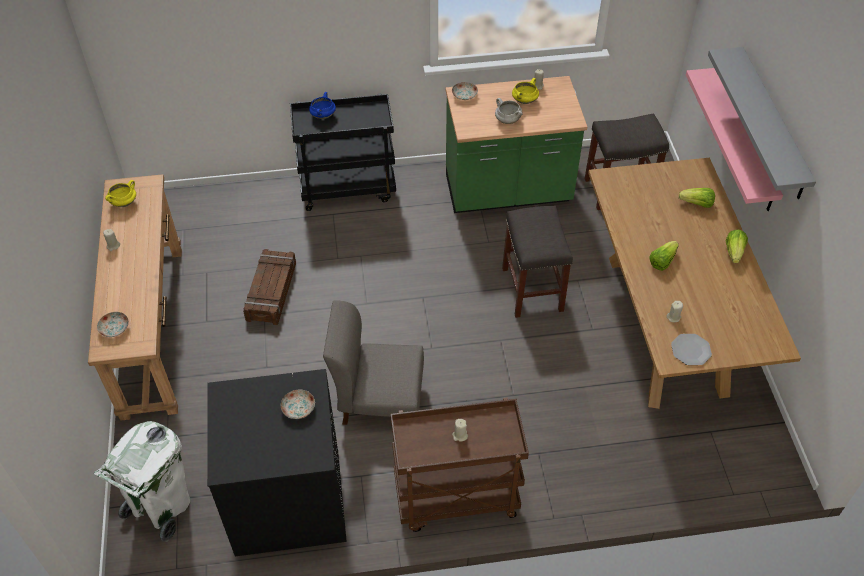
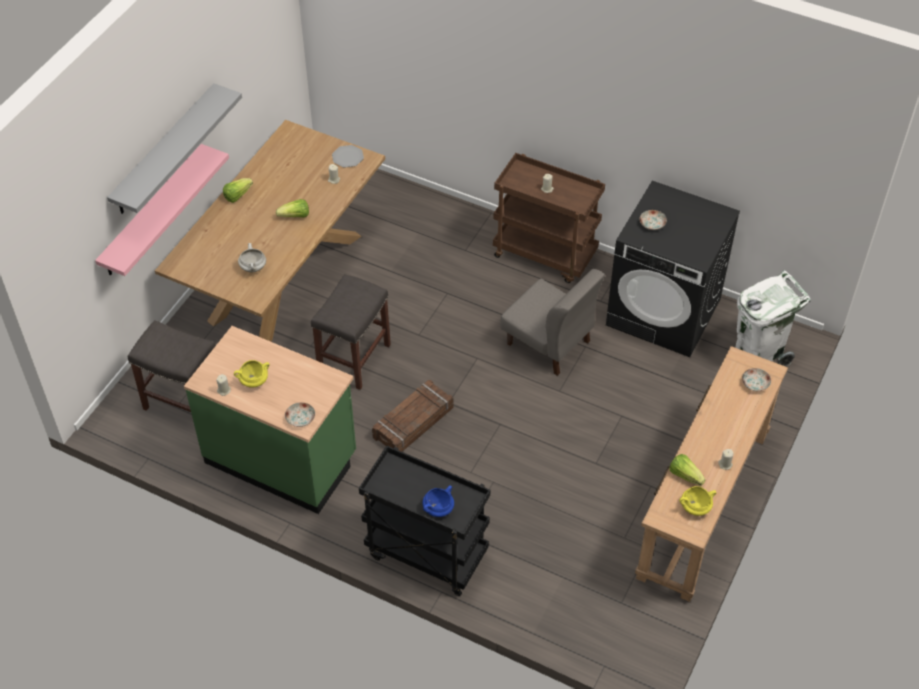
camera: 145 degrees left, 0 degrees up
crate [243,249,296,325] -> crate moved to [372,380,454,452]
white cooking pot [495,98,523,124] -> white cooking pot moved to [238,243,266,272]
lettuce [679,188,715,208] -> lettuce moved to [670,454,705,486]

